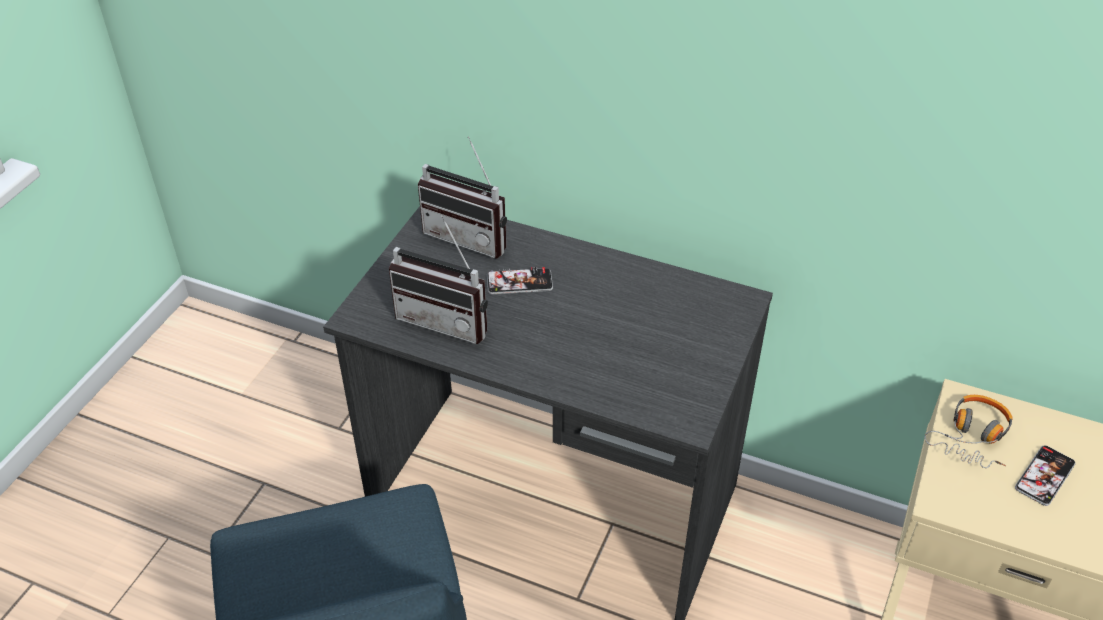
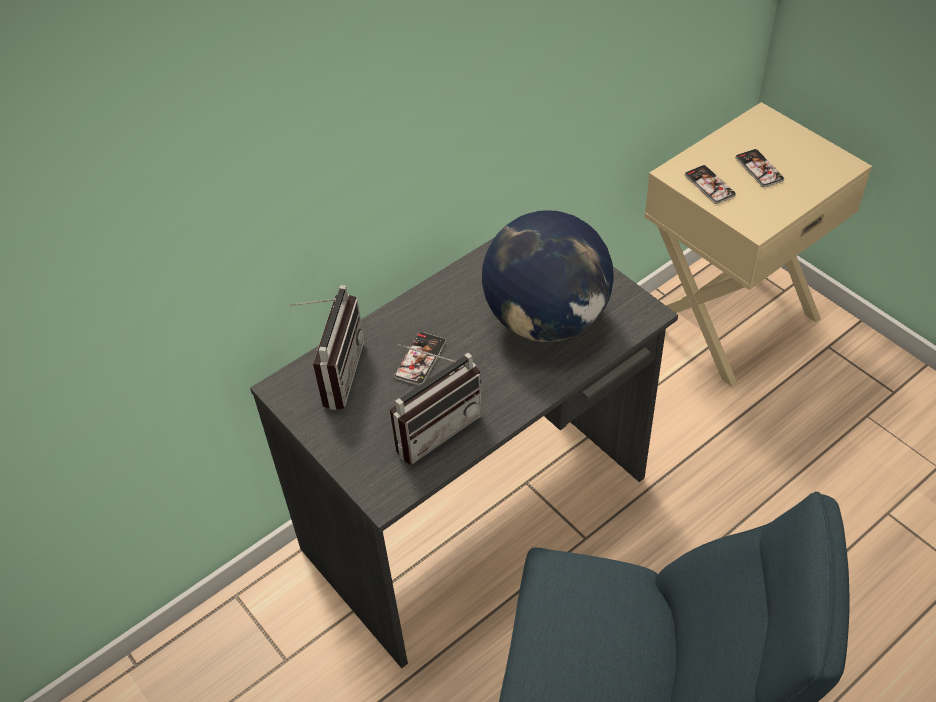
camera: 60 degrees left, 5 degrees up
radio [418,136,507,259] -> radio turned 45 degrees counterclockwise [289,285,365,410]
headphones [925,395,1013,468] -> phone [685,165,736,204]
none -> globe [482,210,614,342]

